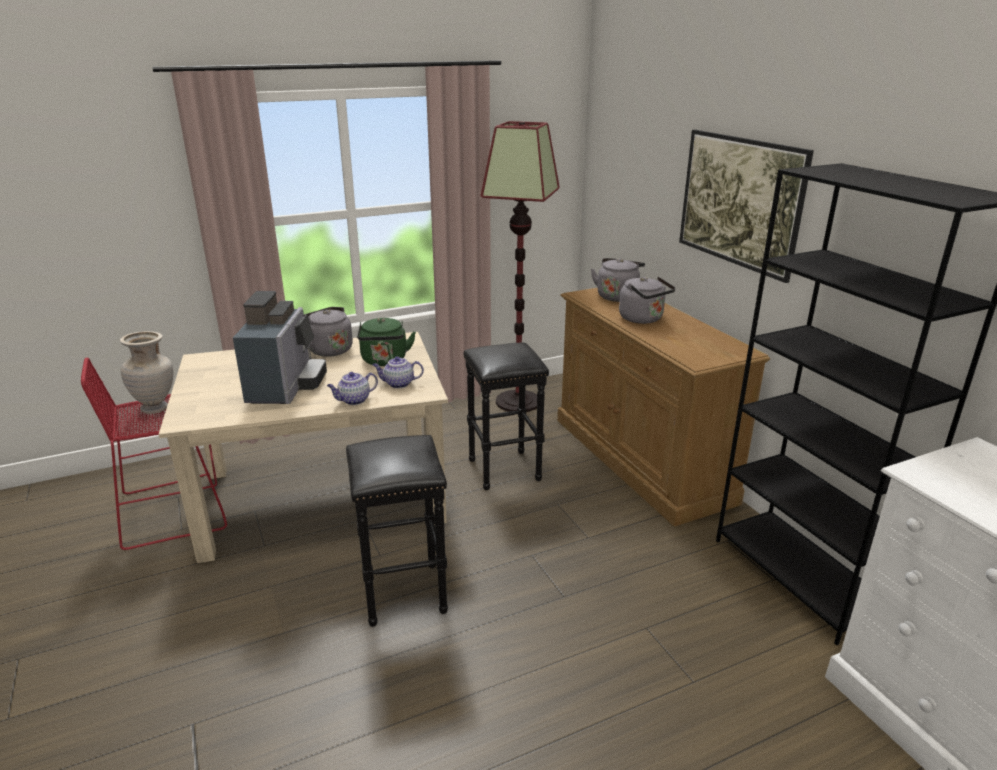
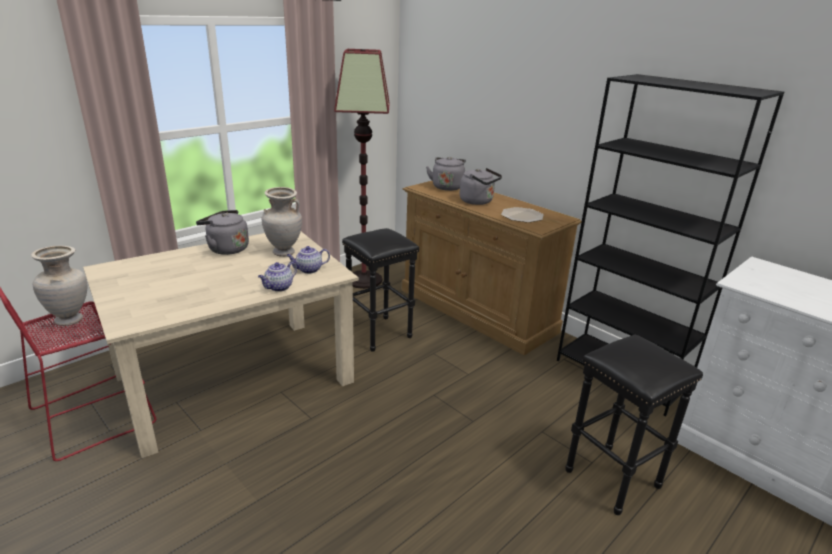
camera: 20 degrees left, 0 degrees up
coffee machine [233,291,327,404] -> none
black stool [346,435,448,627] -> black stool moved to [565,335,703,515]
green kettle [357,318,416,366] -> beige vase [262,187,302,257]
picture [679,130,814,283] -> none
none -> plate [501,207,544,223]

